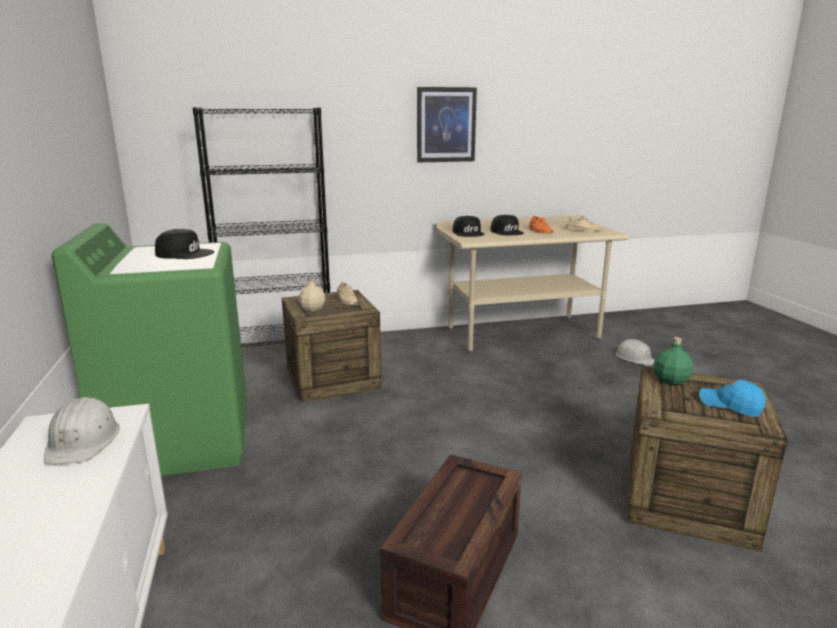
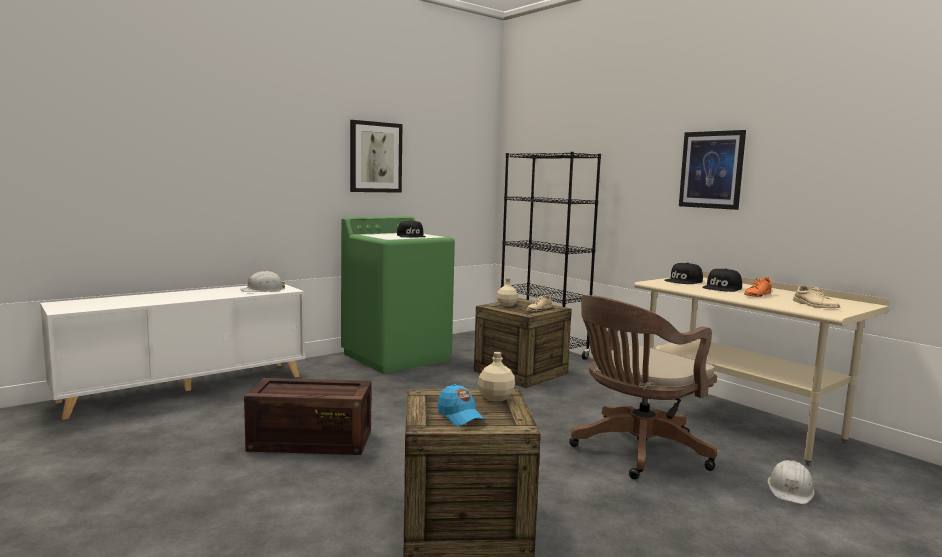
camera: 65 degrees right, 10 degrees down
green bottle [654,337,693,385] -> beige bottle [478,352,515,402]
blue cap [699,379,766,417] -> blue cap turned 135 degrees clockwise [438,384,485,426]
none -> picture [350,120,402,193]
none -> brown office chair [569,295,717,479]

